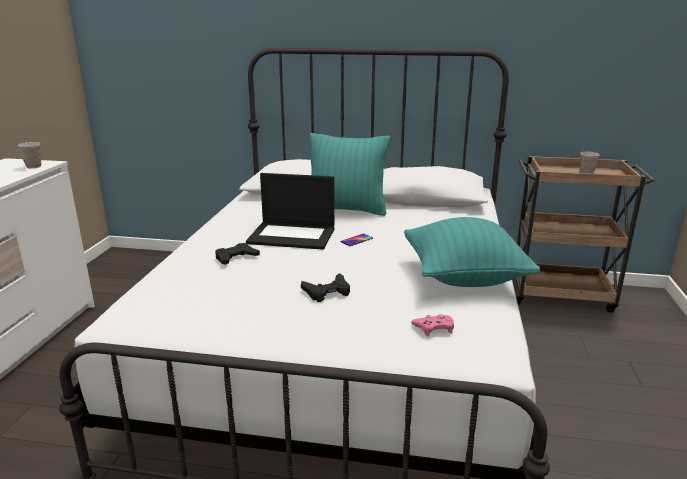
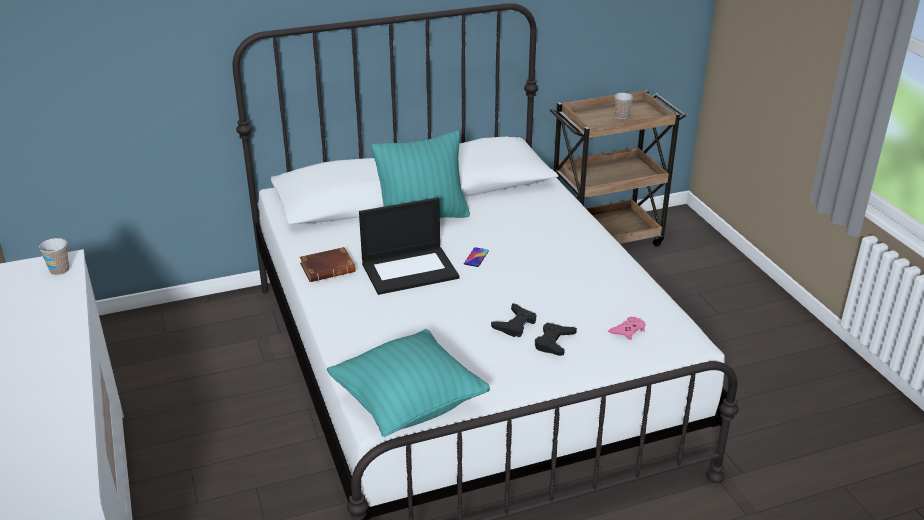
camera: 30 degrees left, 10 degrees up
black game controller [215,243,260,265] -> black game controller moved to [535,323,577,356]
turquoise pillow [404,217,540,287] -> turquoise pillow moved to [327,329,490,437]
none -> brown book [300,247,356,282]

